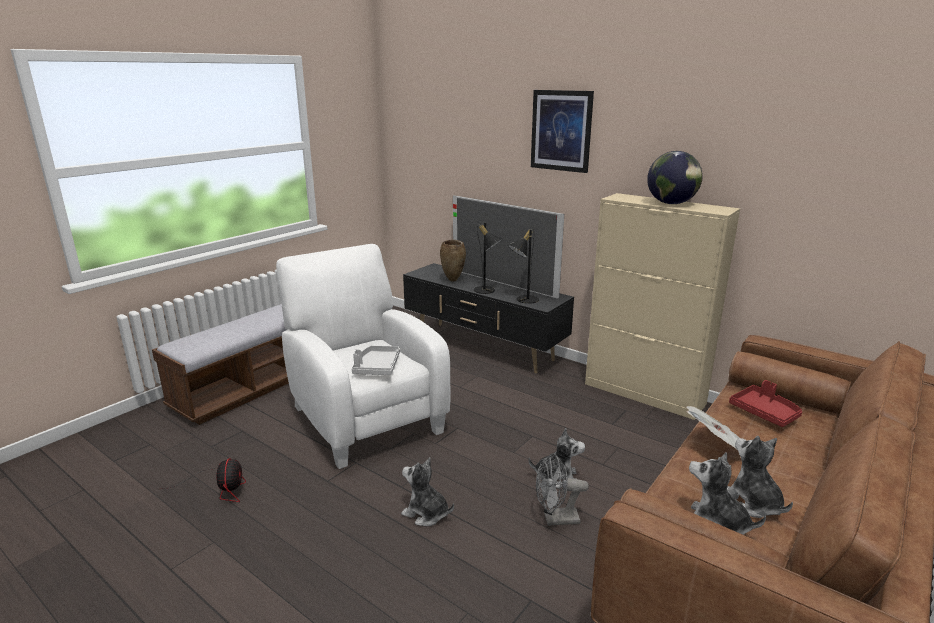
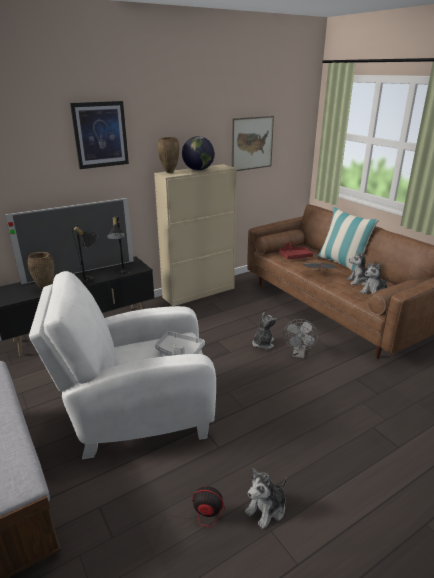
camera: 70 degrees left, 5 degrees up
plush toy [401,457,454,526] -> plush toy moved to [245,468,287,529]
none -> brown vase [157,137,179,173]
none -> picture [231,116,274,171]
none -> pillow [318,207,379,271]

